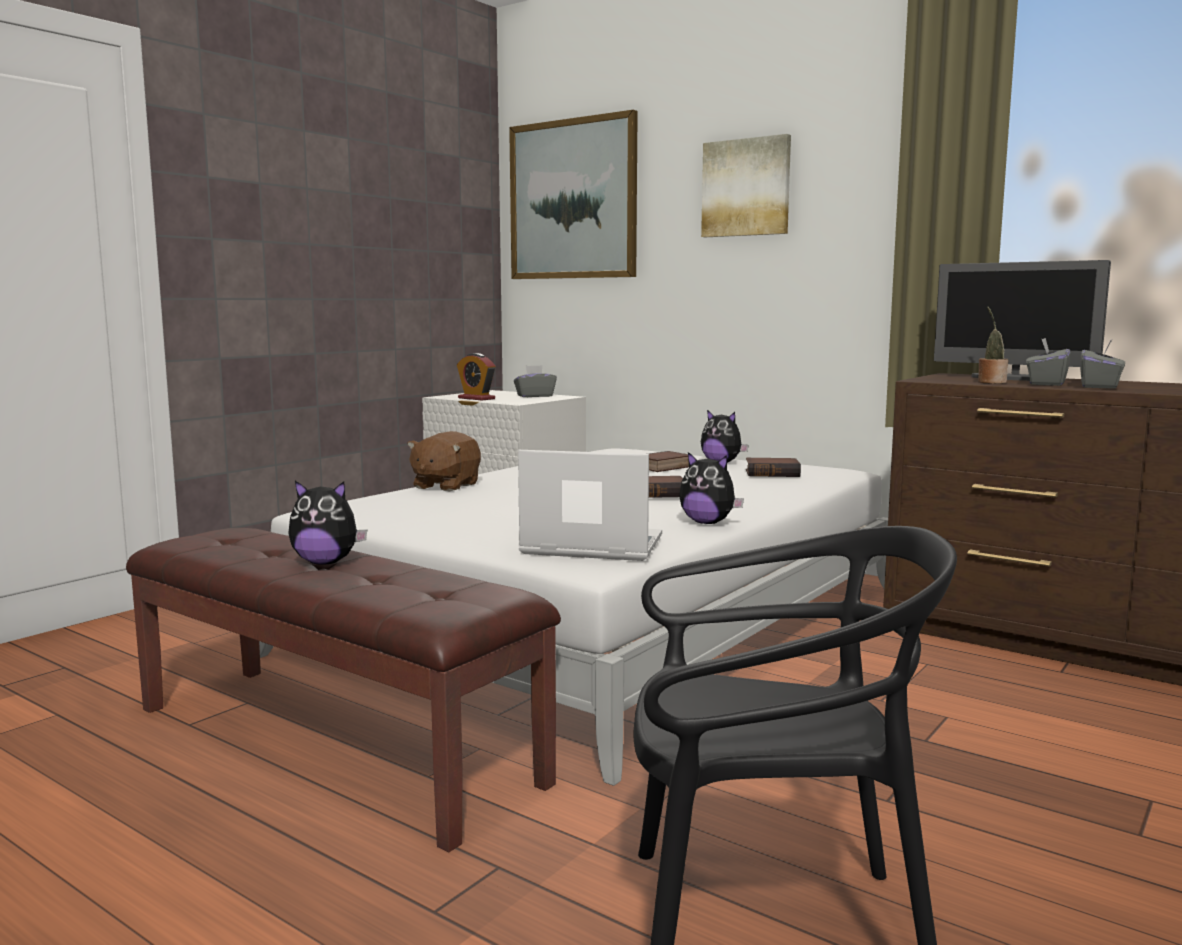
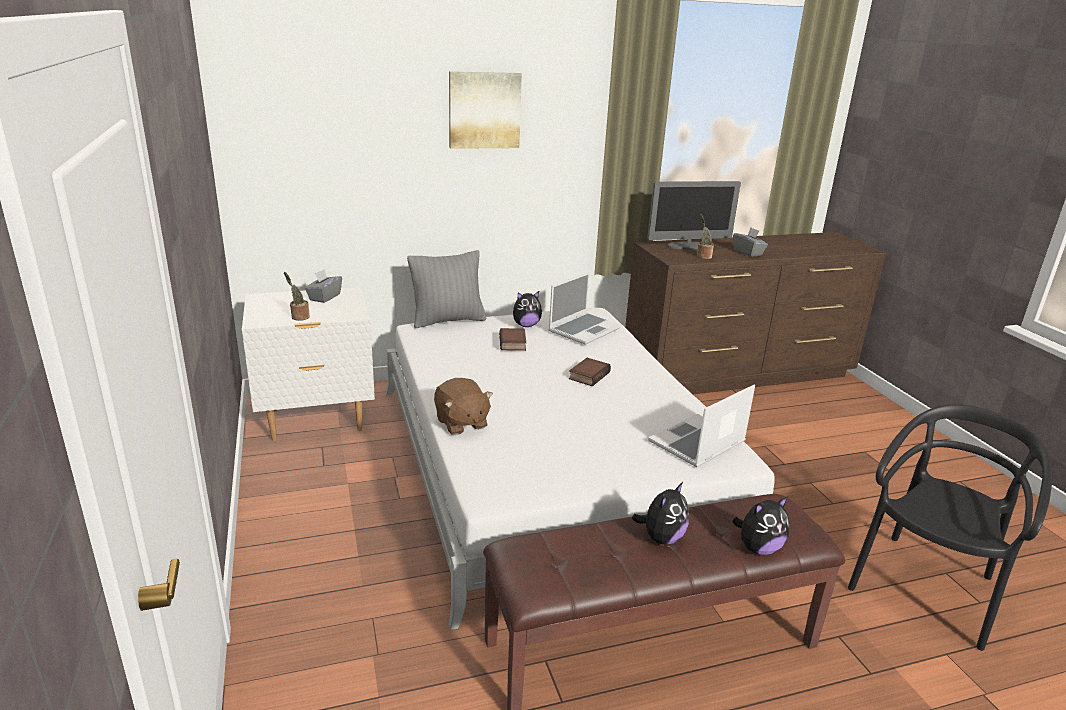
camera: 55 degrees left, 15 degrees up
alarm clock [457,353,495,401] -> potted plant [284,272,310,321]
picture [509,110,638,279] -> none
plush toy [679,452,744,524] -> plush toy moved to [732,496,789,555]
book [746,458,801,477] -> laptop [549,272,621,345]
grey tissue box [1026,338,1071,386] -> none
none -> grey pillow [407,250,486,328]

